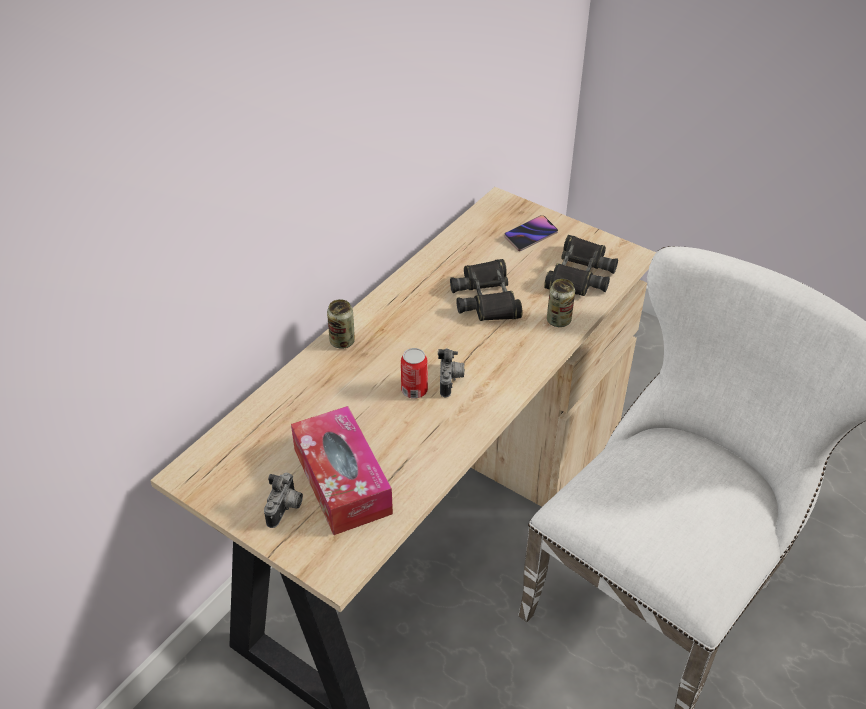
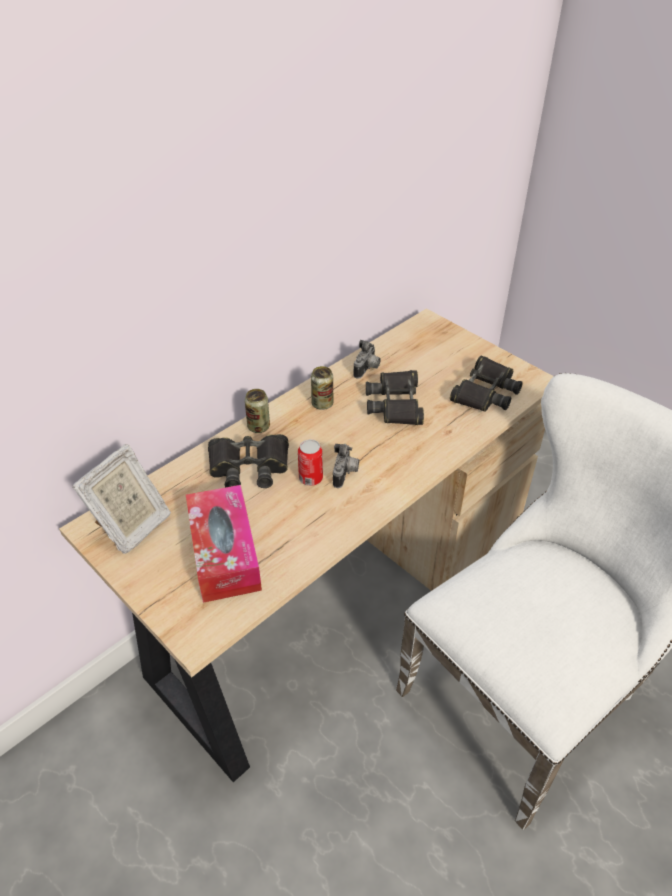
camera: 10 degrees right, 0 degrees up
camera [264,472,303,528] -> camera moved to [353,340,381,379]
phone [504,215,558,251] -> none
can [547,279,575,327] -> can moved to [311,366,333,410]
none -> picture frame [72,444,171,554]
none -> black binoculars [208,434,289,488]

